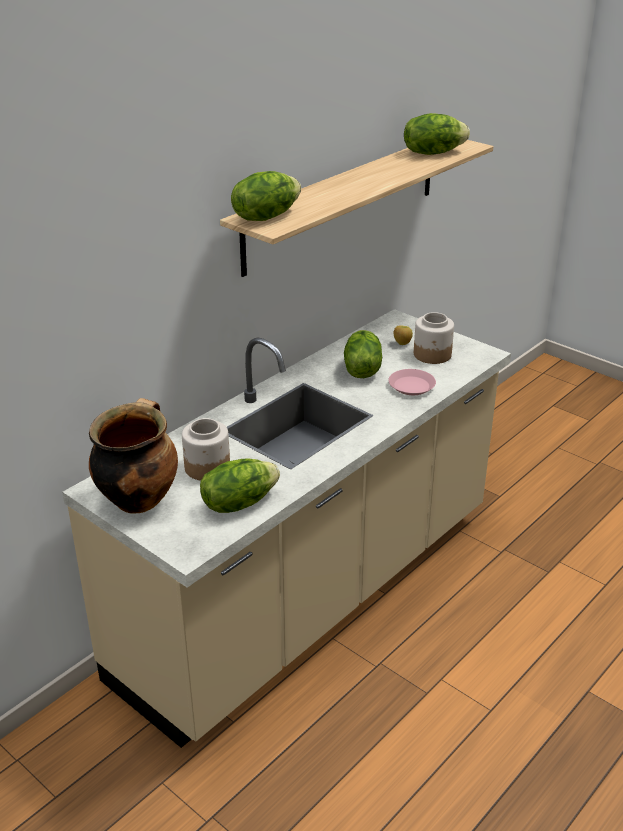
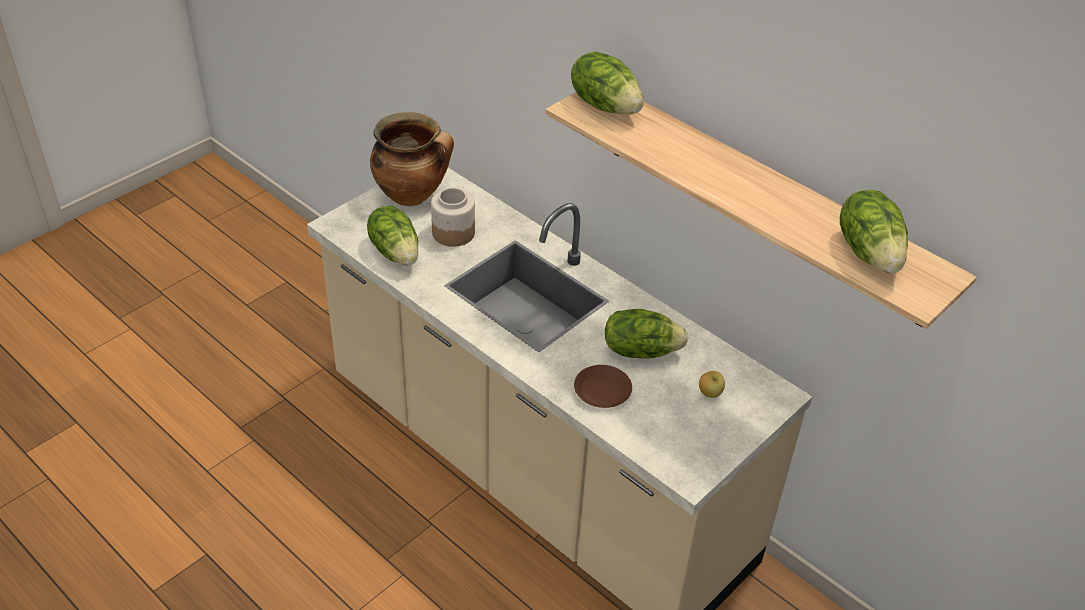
camera: 90 degrees right, 10 degrees up
pink plate [388,369,436,395] -> brown plate [574,365,632,408]
jar [414,312,454,364] -> none

